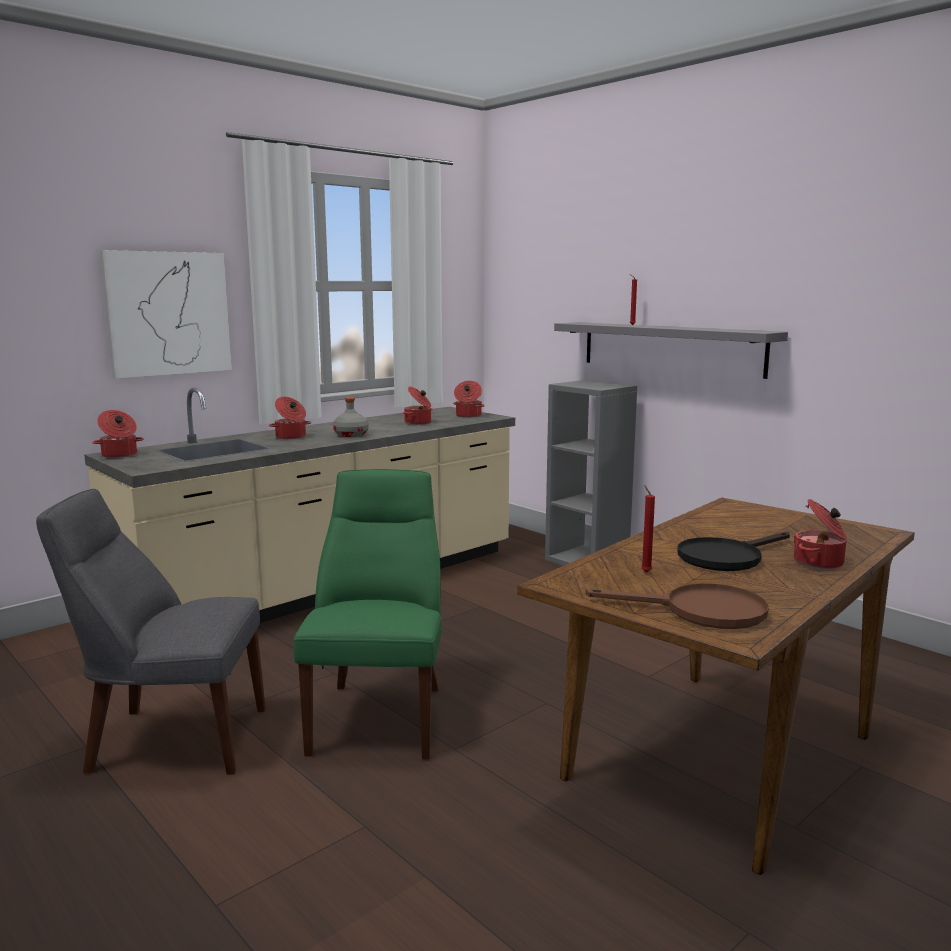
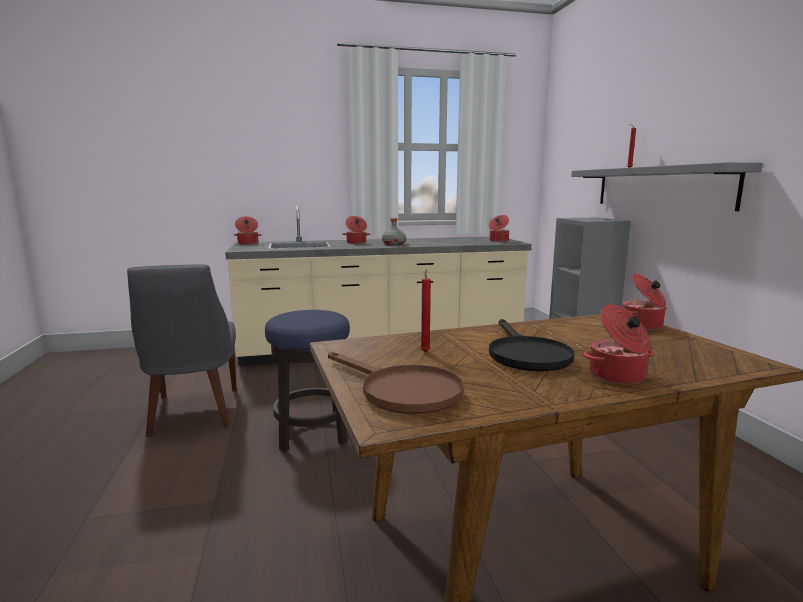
camera: 30 degrees right, 0 degrees up
grey chair [36,489,266,775] -> grey chair turned 135 degrees counterclockwise [127,264,237,437]
picture [100,250,232,379] -> none
green chair [294,469,442,760] -> stool [265,310,350,452]
cooking pot [403,386,432,425] -> cooking pot moved to [622,273,667,330]
black frying pan [677,532,790,571] -> black frying pan turned 90 degrees counterclockwise [489,319,575,371]

